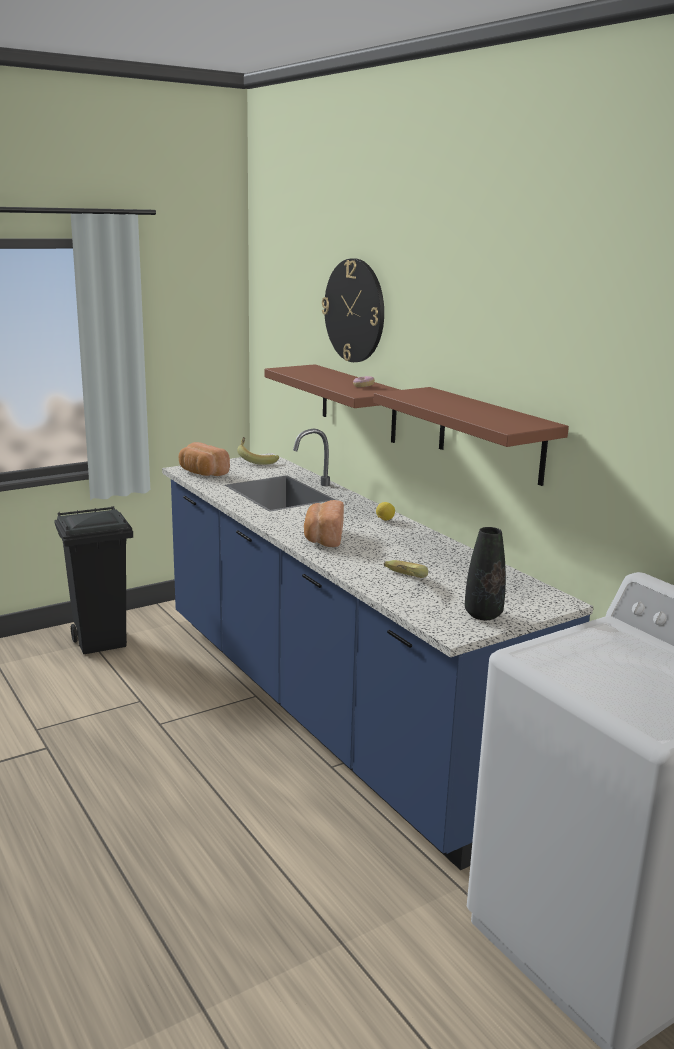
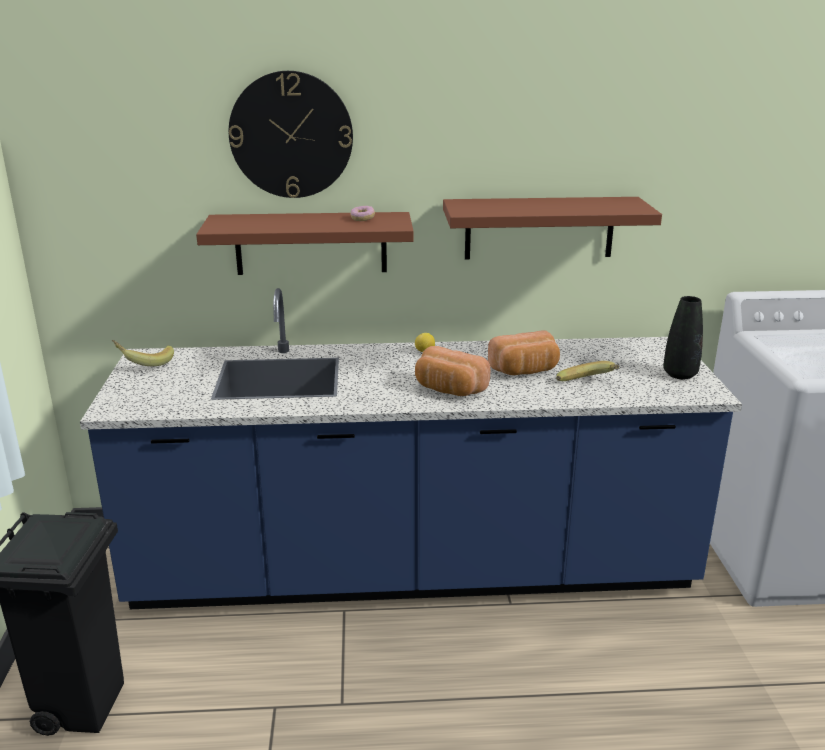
camera: 60 degrees left, 5 degrees up
bread [179,442,230,476] -> bread moved to [488,330,560,375]

